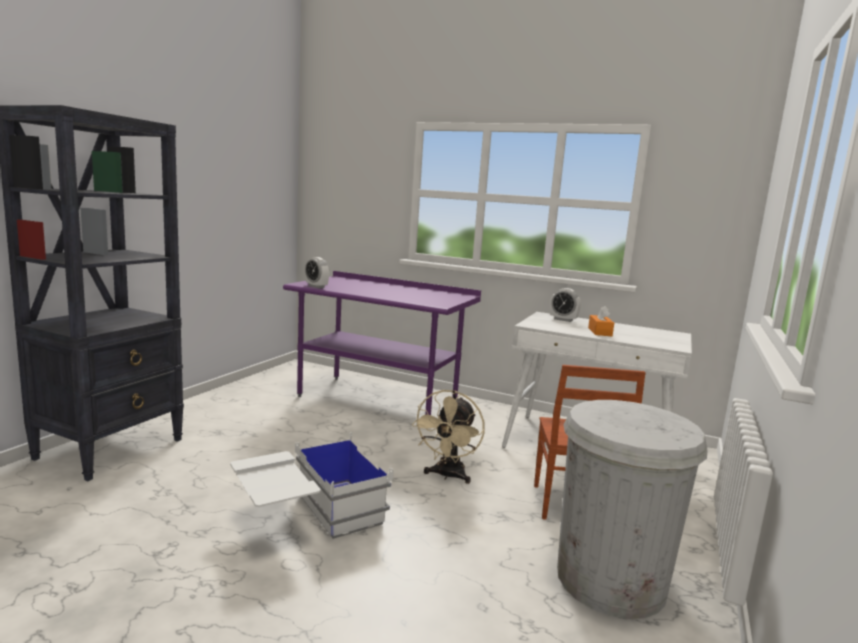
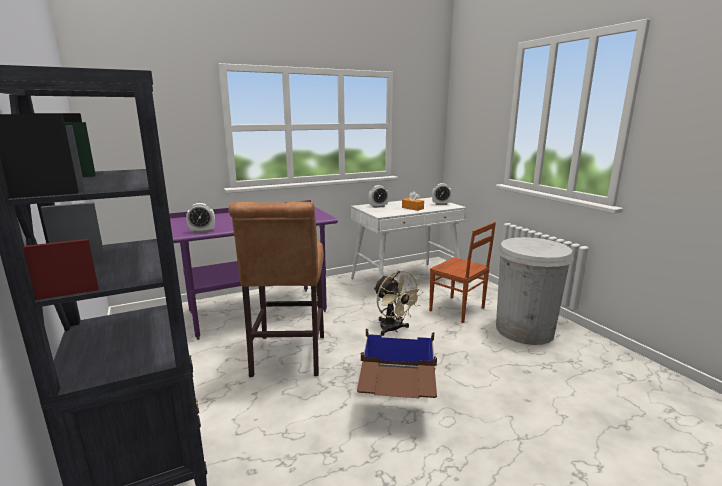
camera: 50 degrees left, 5 degrees up
white storage box [230,432,394,539] -> brown storage box [357,328,437,398]
none -> brown stool [229,202,324,377]
none -> alarm clock [432,183,452,205]

